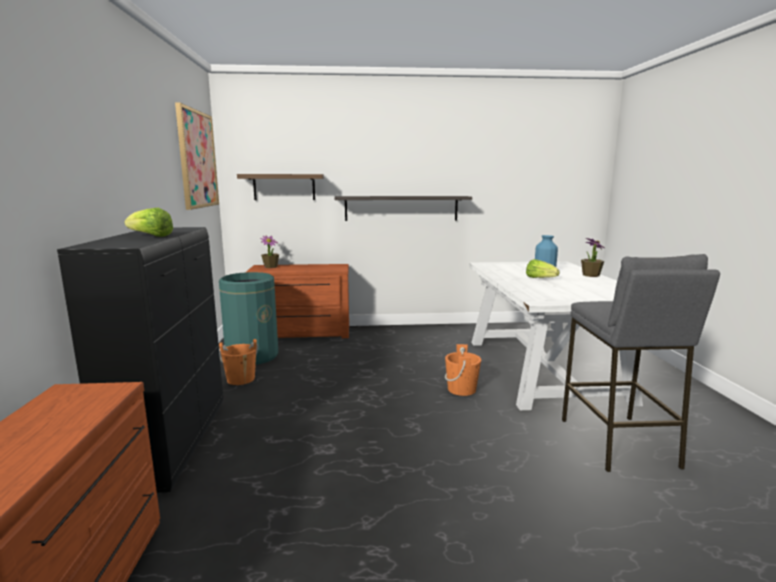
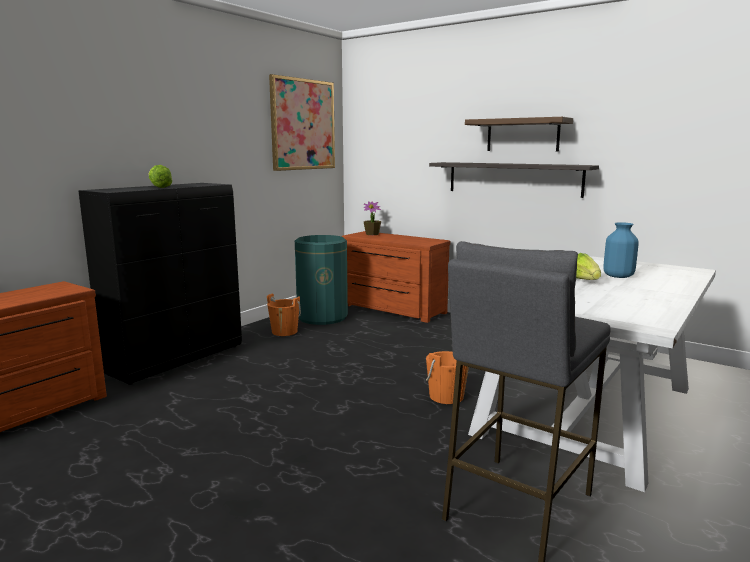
camera: 40 degrees right, 0 degrees up
shelf [237,174,324,200] -> shelf moved to [465,117,573,151]
potted plant [581,238,605,277] -> none

